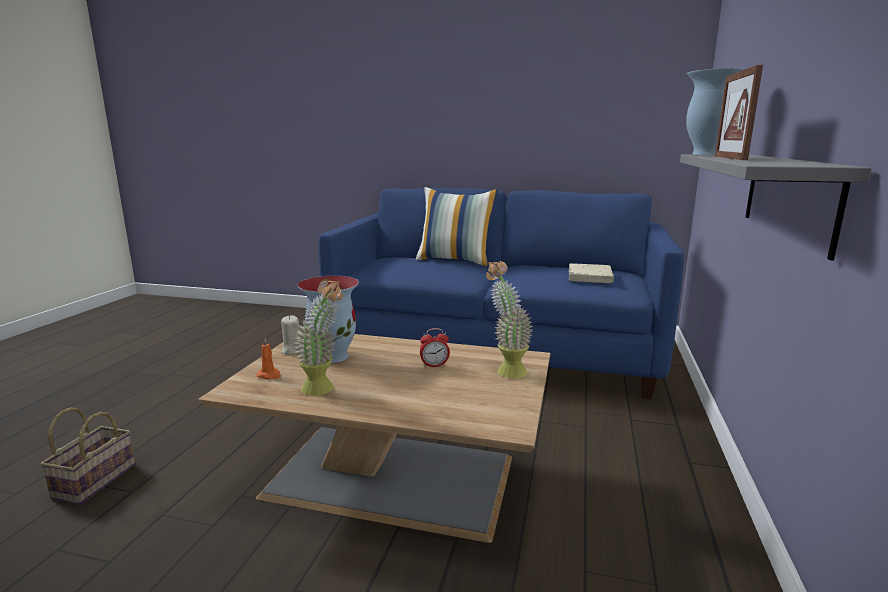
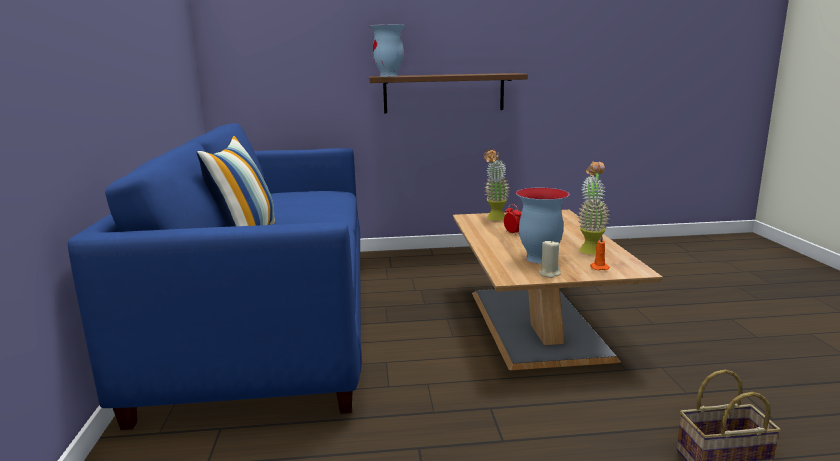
camera: 110 degrees left, 0 degrees up
beige book [569,263,614,283] -> none
grey shelf [680,154,872,261] -> brown shelf [369,73,528,113]
picture frame [715,65,763,160] -> none

